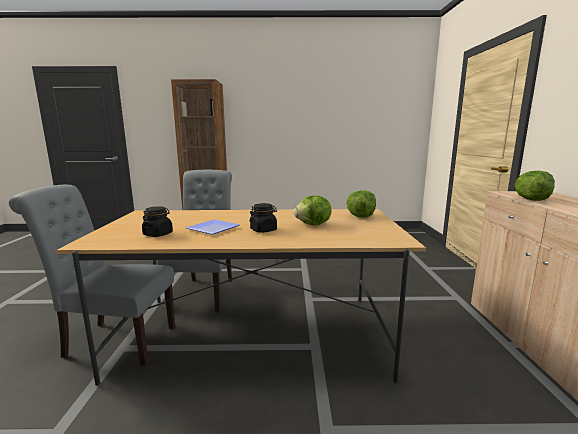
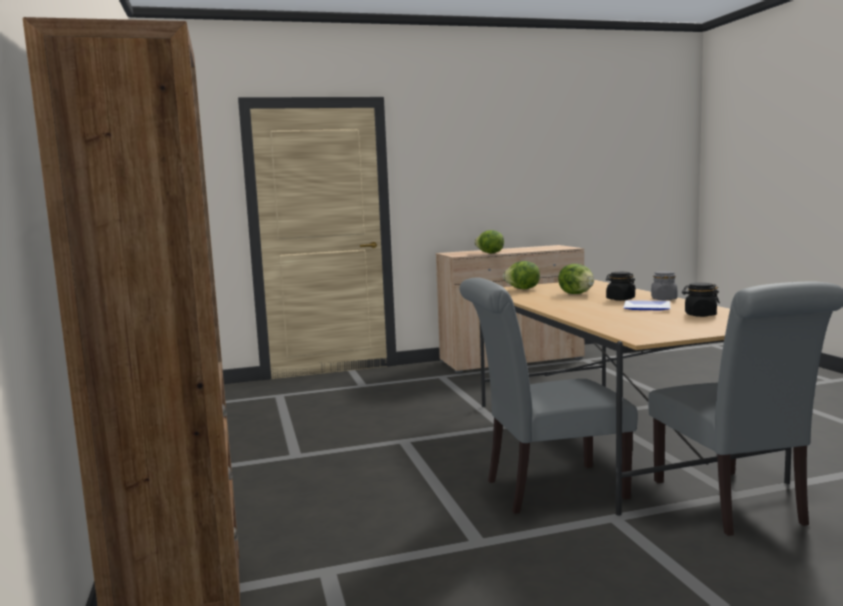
camera: 105 degrees left, 5 degrees down
none -> grey jar [651,271,677,300]

